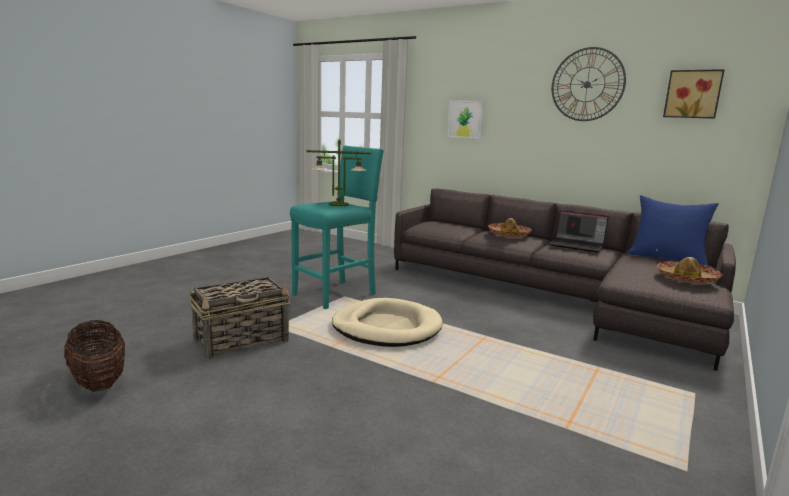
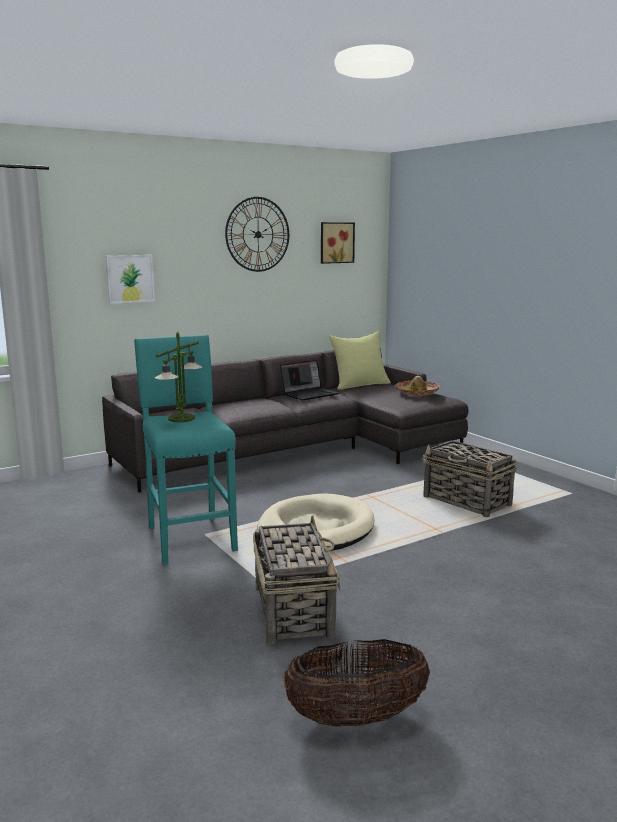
camera: 65 degrees left, 0 degrees up
hat [488,218,532,238] -> none
blue pillow [627,195,719,266] -> yellow pillow [329,331,391,390]
none -> basket [423,441,517,517]

